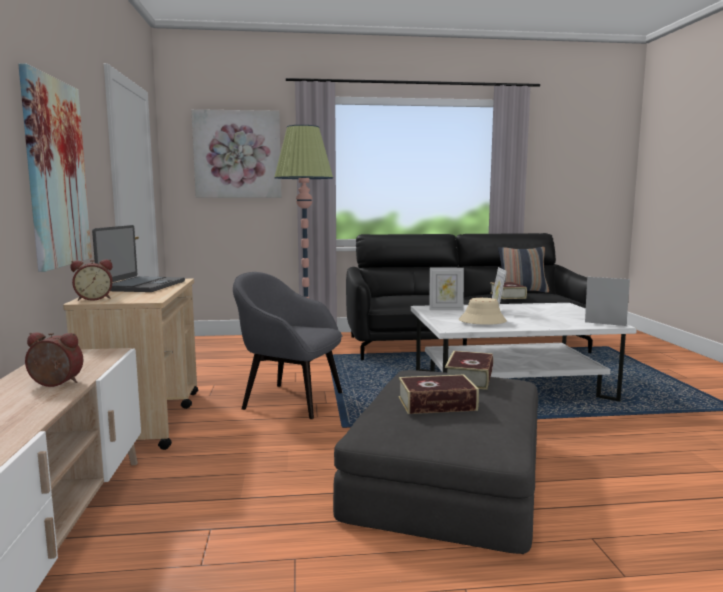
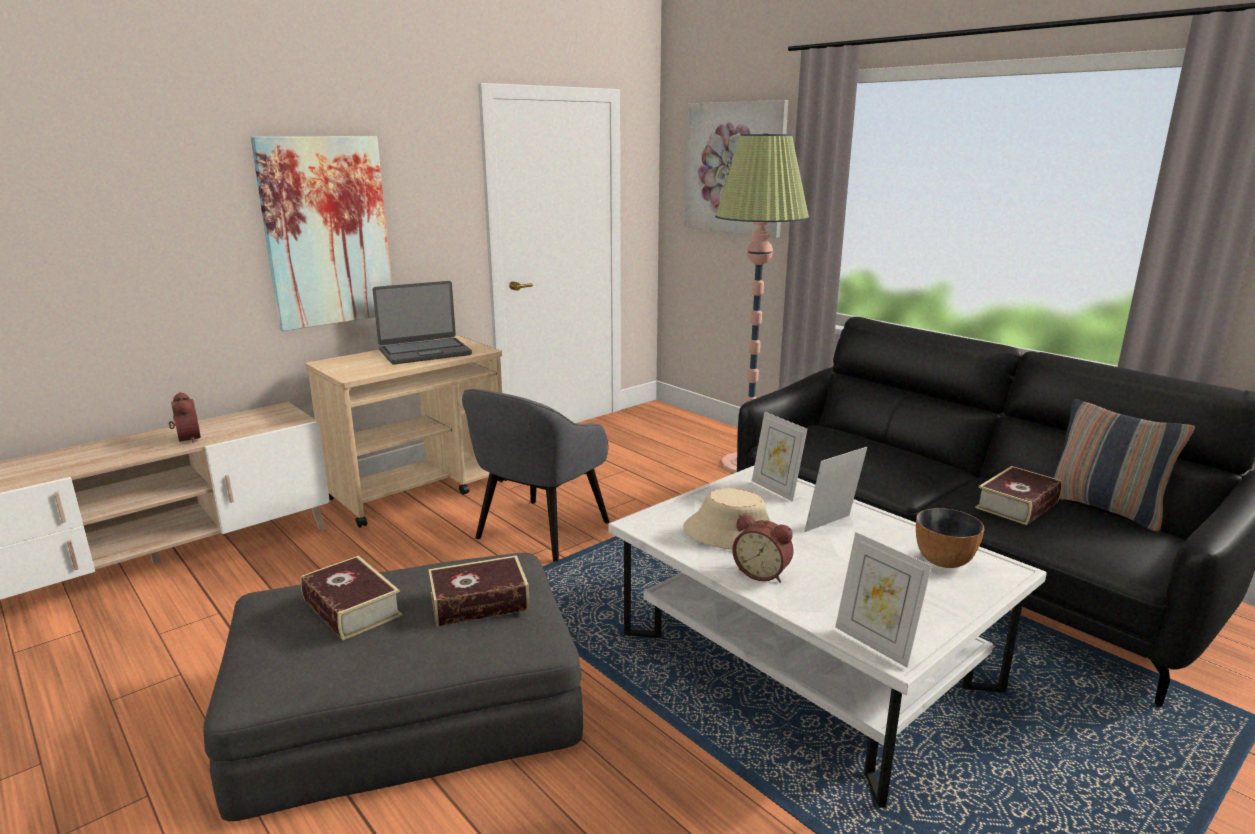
camera: 55 degrees right, 10 degrees up
alarm clock [71,259,113,301] -> alarm clock moved to [732,514,794,583]
grey armchair [233,272,342,419] -> grey armchair turned 135 degrees counterclockwise [462,389,609,562]
picture frame [585,277,630,326] -> picture frame turned 150 degrees clockwise [835,532,932,668]
none -> bowl [916,508,984,568]

